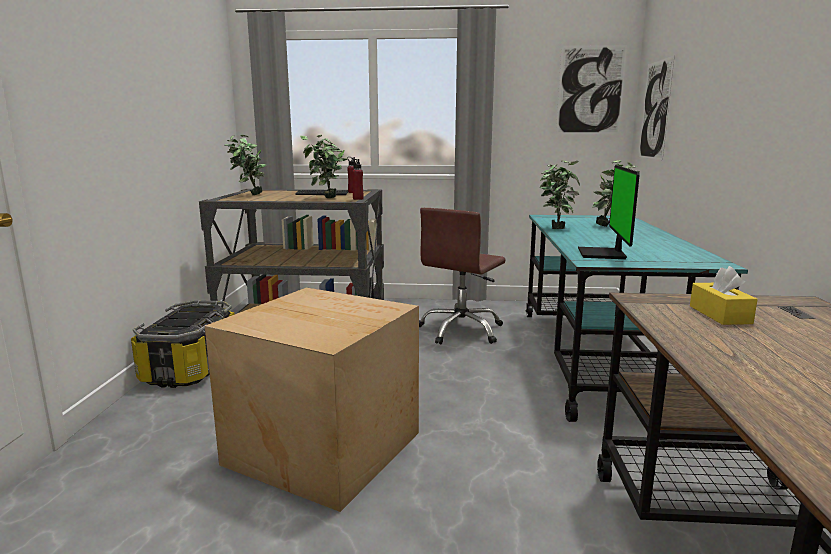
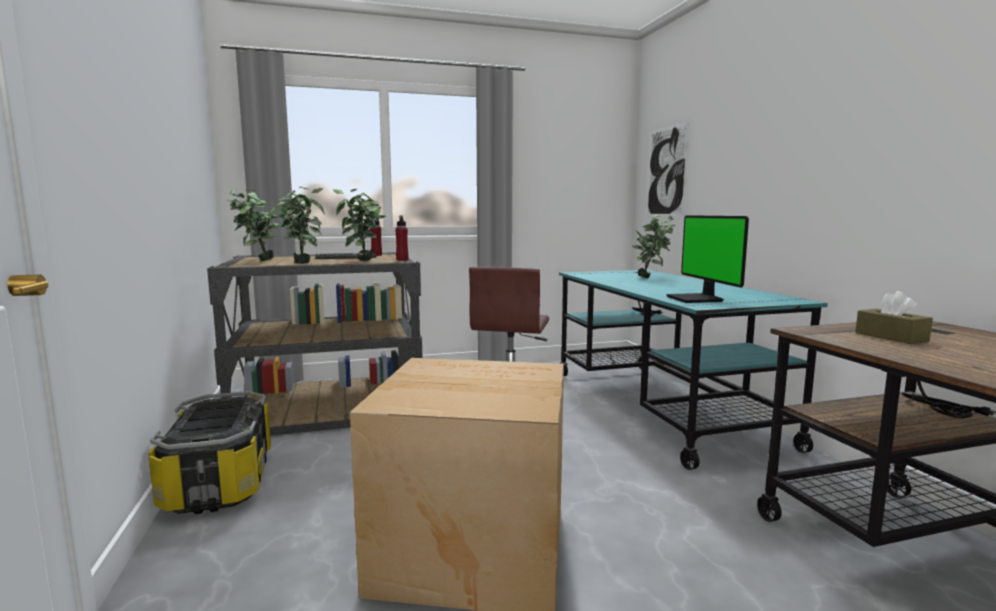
camera: 20 degrees left, 5 degrees down
potted plant [540,161,580,229] -> potted plant moved to [273,187,325,264]
picture [556,45,627,134] -> none
yellow tissue box [690,266,758,325] -> brown tissue box [855,291,933,344]

